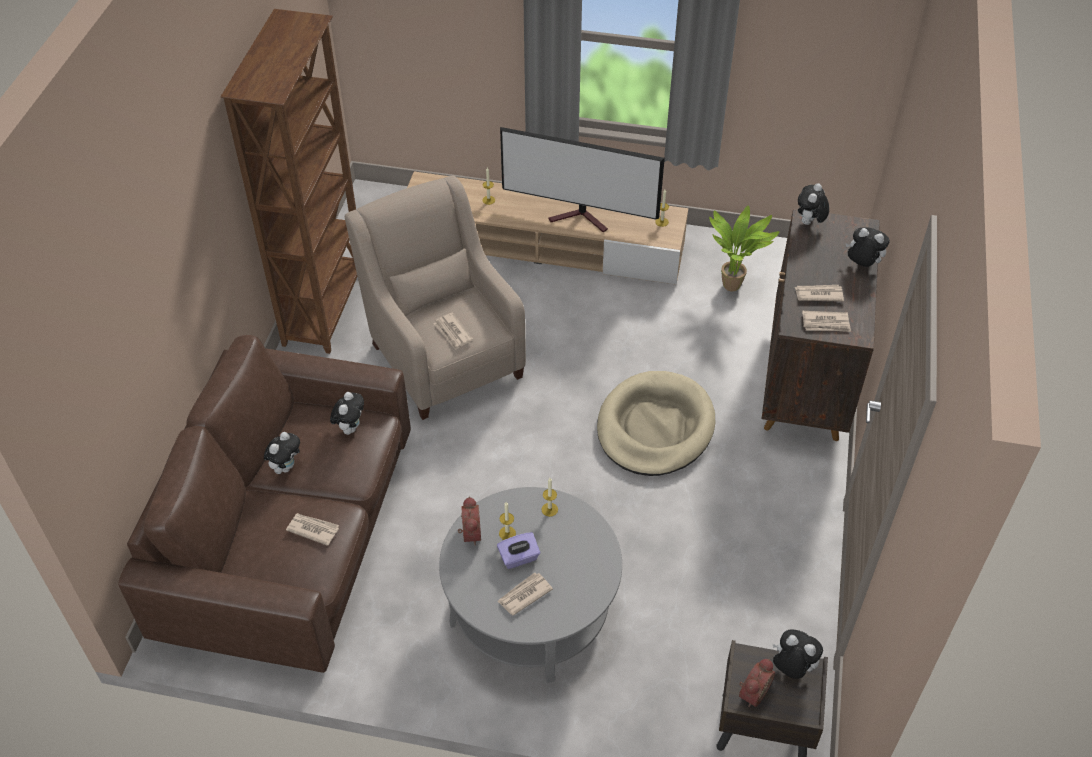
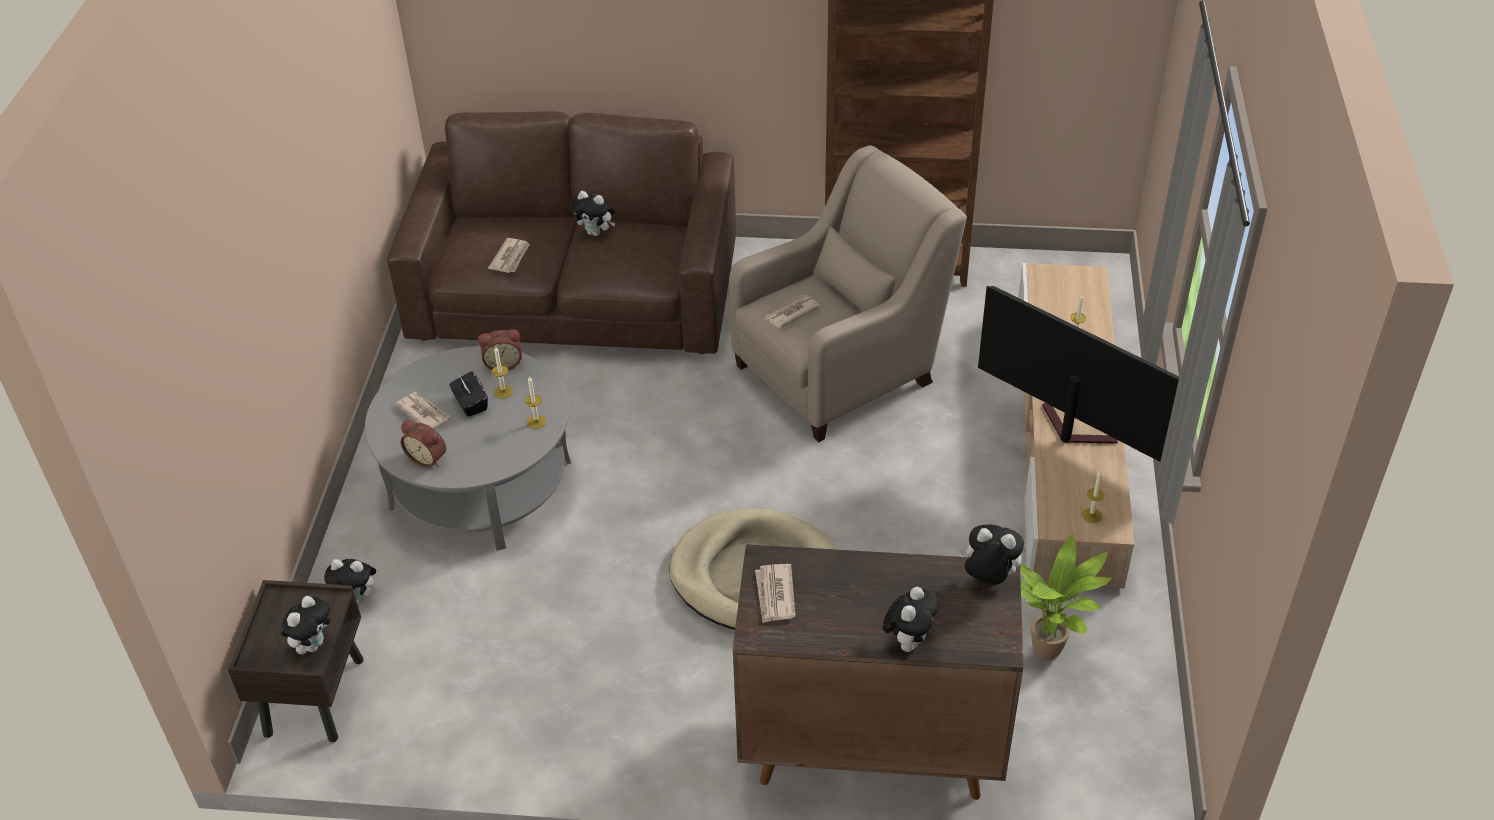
camera: 85 degrees right, 5 degrees down
plush toy [330,392,364,435] -> plush toy moved to [324,559,380,604]
purple tissue box [497,532,540,569] -> black tissue box [450,371,488,417]
television [500,127,665,232] -> television turned 120 degrees clockwise [978,286,1179,462]
alarm clock [739,659,775,707] -> alarm clock moved to [401,420,446,468]
newspaper [795,285,844,302] -> none

